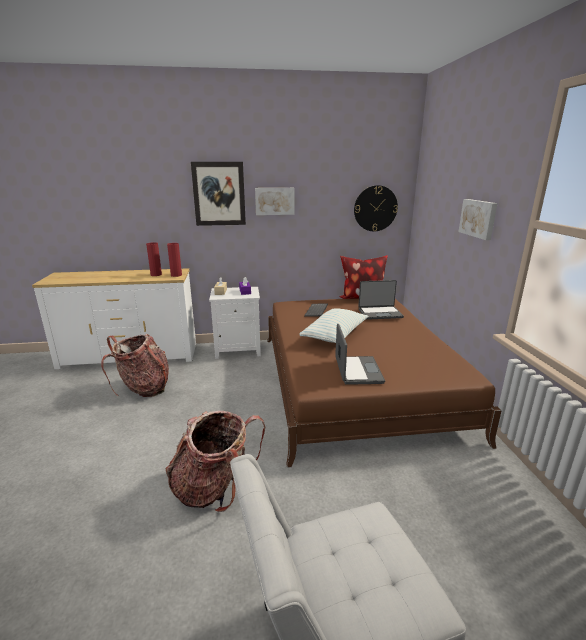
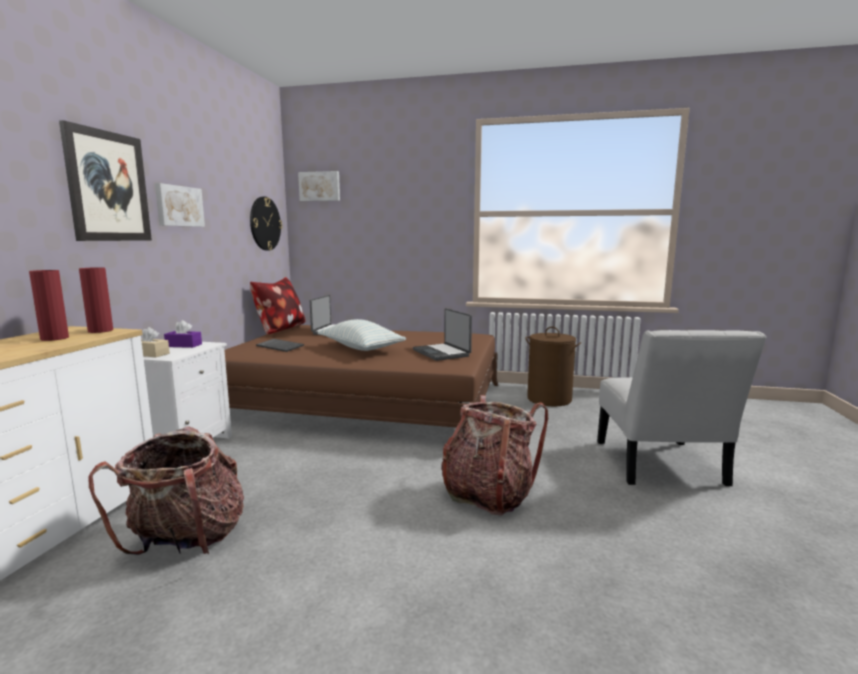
camera: 70 degrees left, 10 degrees down
laptop [335,324,385,385] -> laptop turned 135 degrees counterclockwise [413,308,472,361]
picture [459,199,498,240] -> picture moved to [298,171,340,201]
none -> brown laundry basket [525,327,581,407]

